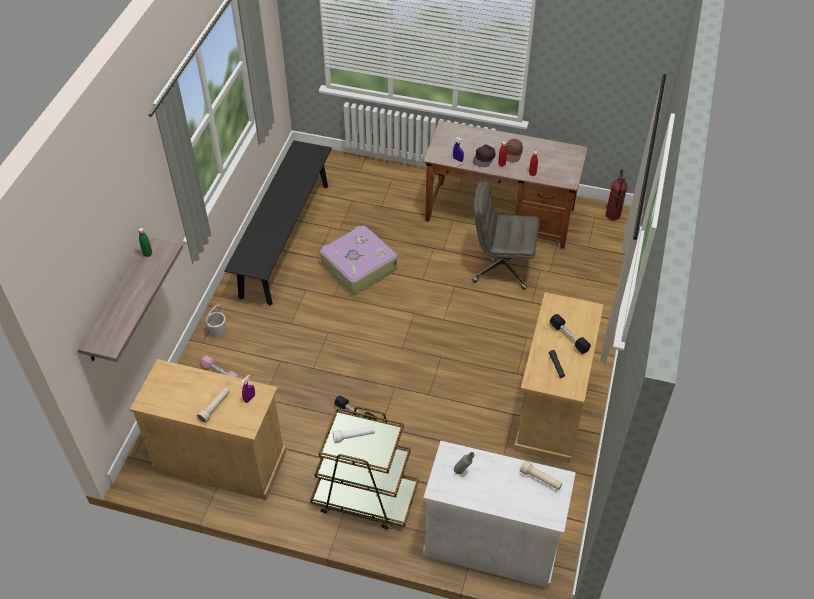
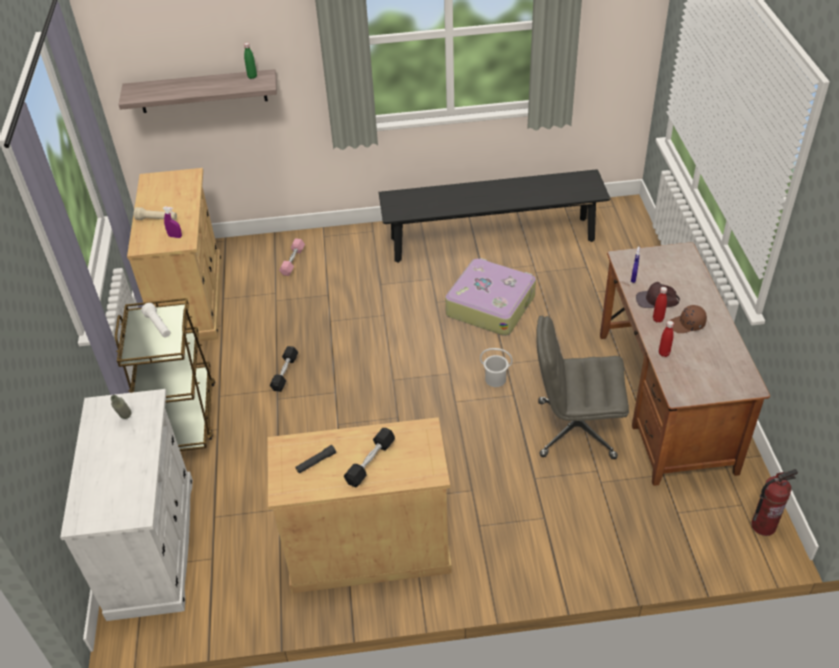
camera: 70 degrees right, 5 degrees down
white bucket [206,304,227,337] -> white bucket moved to [480,348,513,387]
grey office chair [472,181,539,290] -> grey office chair turned 75 degrees counterclockwise [537,316,629,459]
beige flashlight [520,460,562,490] -> none

